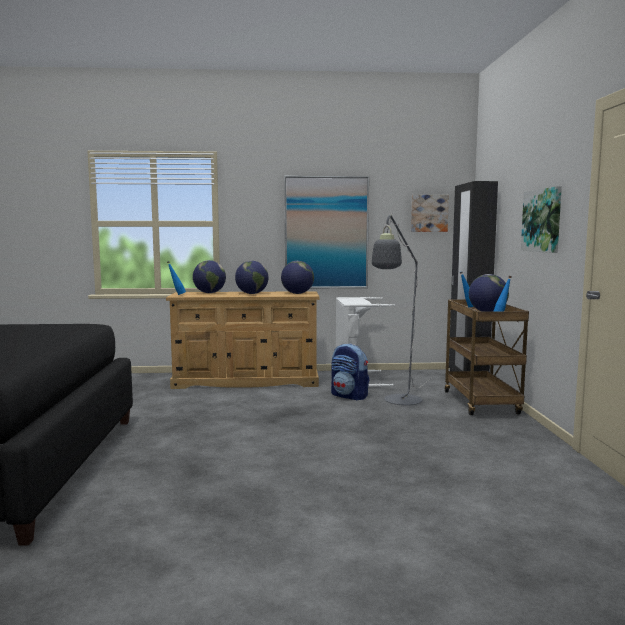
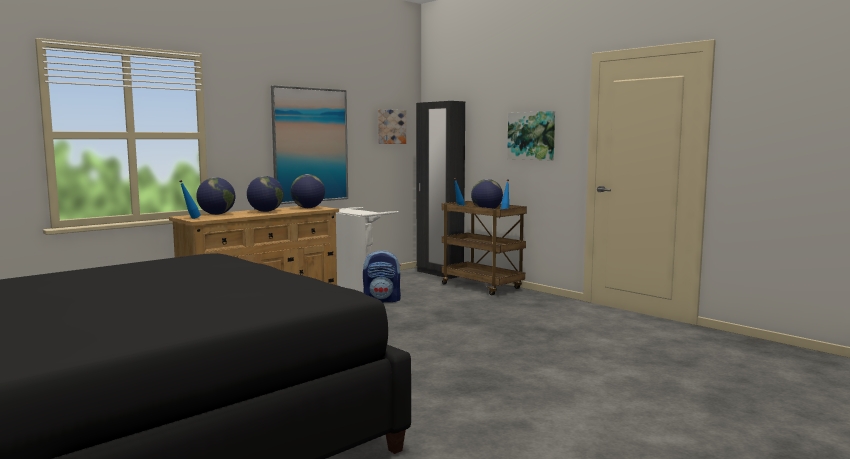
camera: 40 degrees left, 0 degrees up
grey floor lamp [372,214,434,405] -> none

